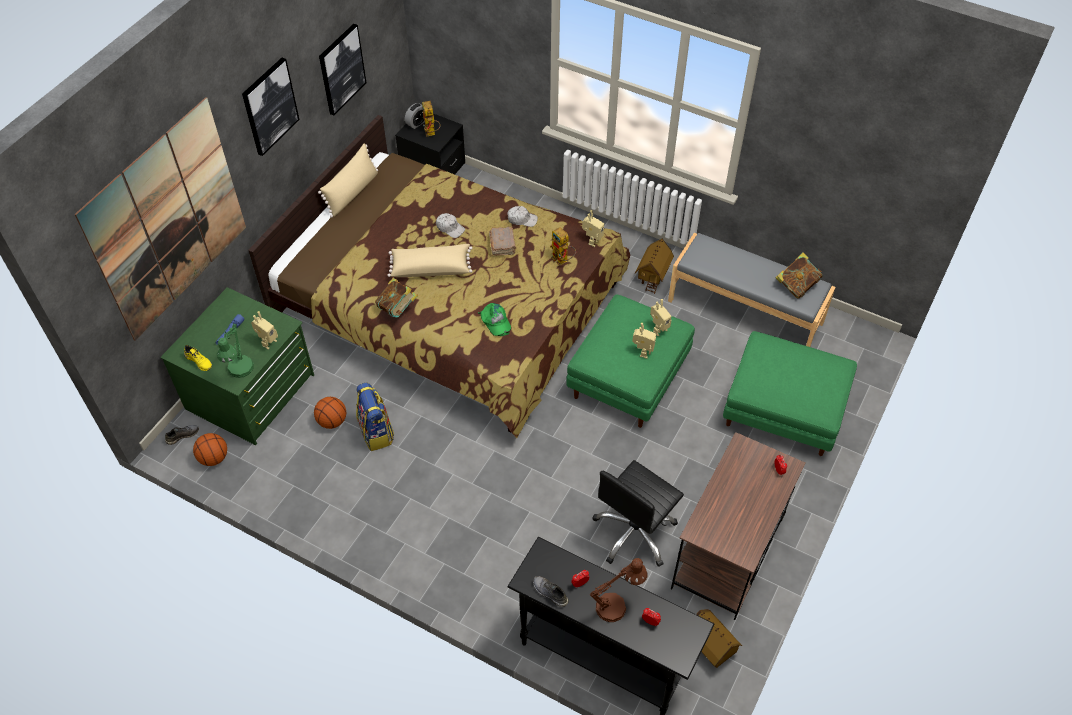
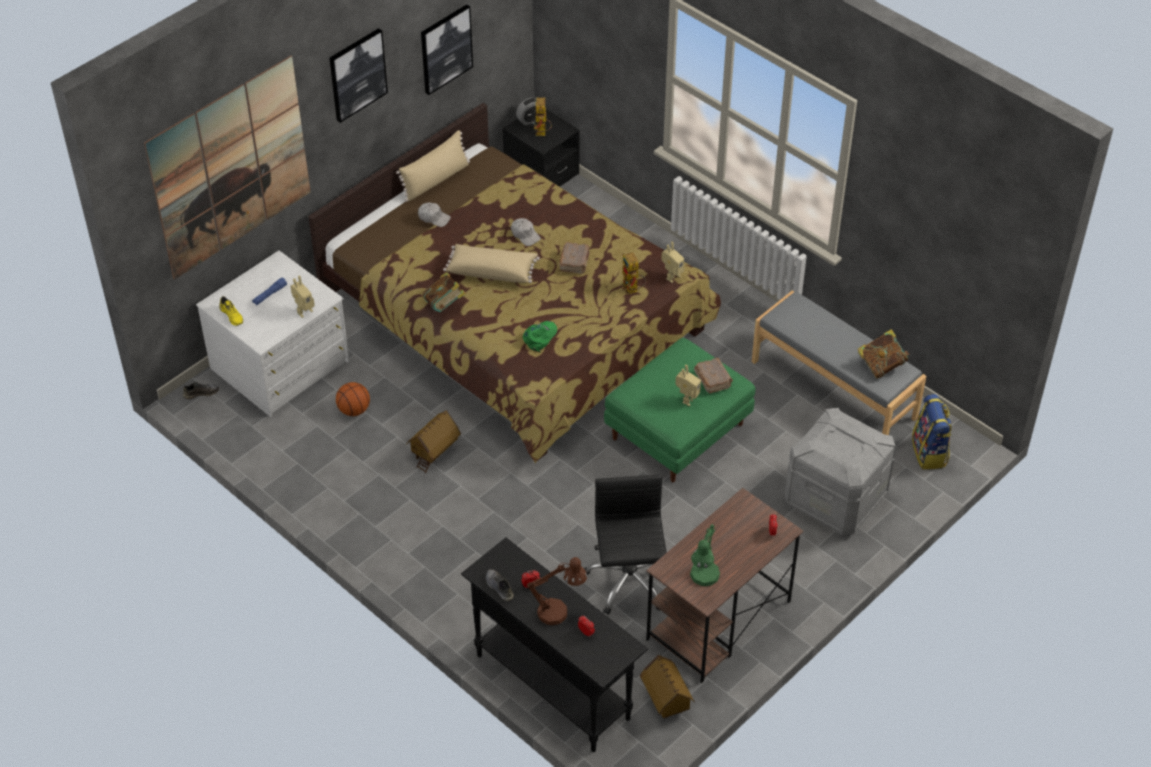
camera: 15 degrees right, 5 degrees down
green dresser [161,287,314,445] -> white dresser [196,250,349,417]
basketball [193,433,227,466] -> none
green table lamp [217,323,254,378] -> green table lamp moved to [690,524,720,586]
backpack [356,383,394,451] -> backpack moved to [912,394,952,470]
green cap [478,303,511,336] -> green cap turned 135 degrees counterclockwise [523,321,557,353]
white cap [508,206,538,227] -> white cap moved to [418,202,451,227]
black office chair [592,460,684,567] -> black office chair turned 120 degrees clockwise [584,475,667,615]
toy house [635,239,674,294] -> toy house moved to [406,410,461,474]
toy robot [650,299,671,336] -> brown book [694,358,733,393]
green ottoman [723,331,857,456] -> grey storage box [785,408,896,535]

